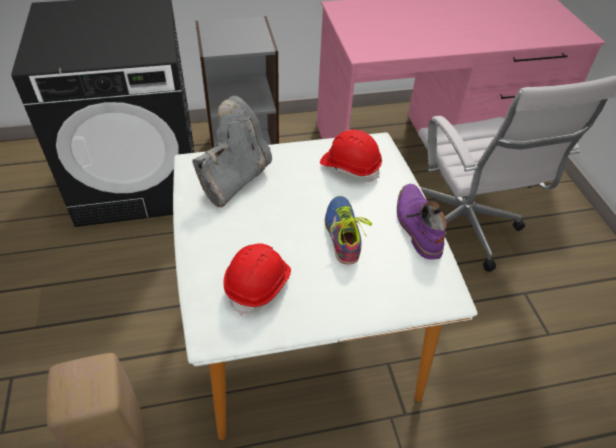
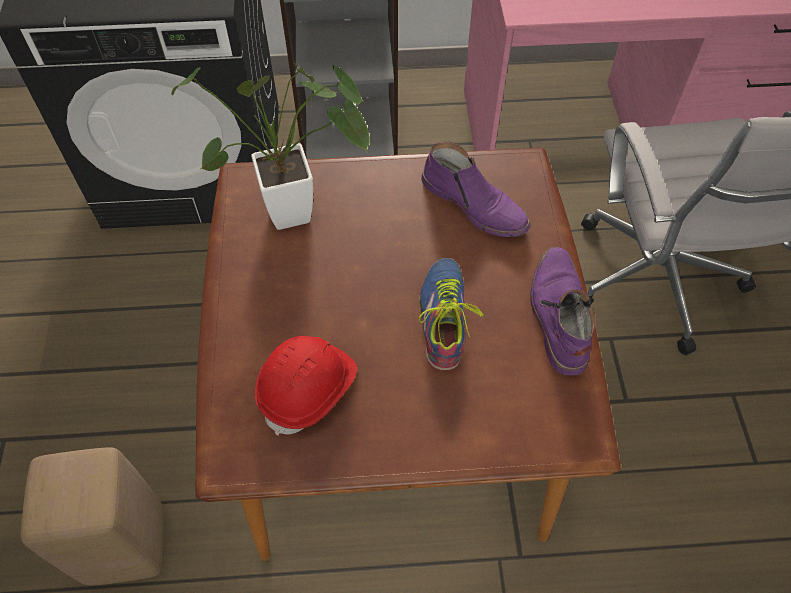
camera: 10 degrees right, 10 degrees up
white dining table [173,132,478,440] -> brown dining table [195,148,621,561]
grey boot [192,96,272,207] -> potted plant [171,62,370,230]
red hard hat [320,129,382,182] -> purple boot [421,142,531,237]

